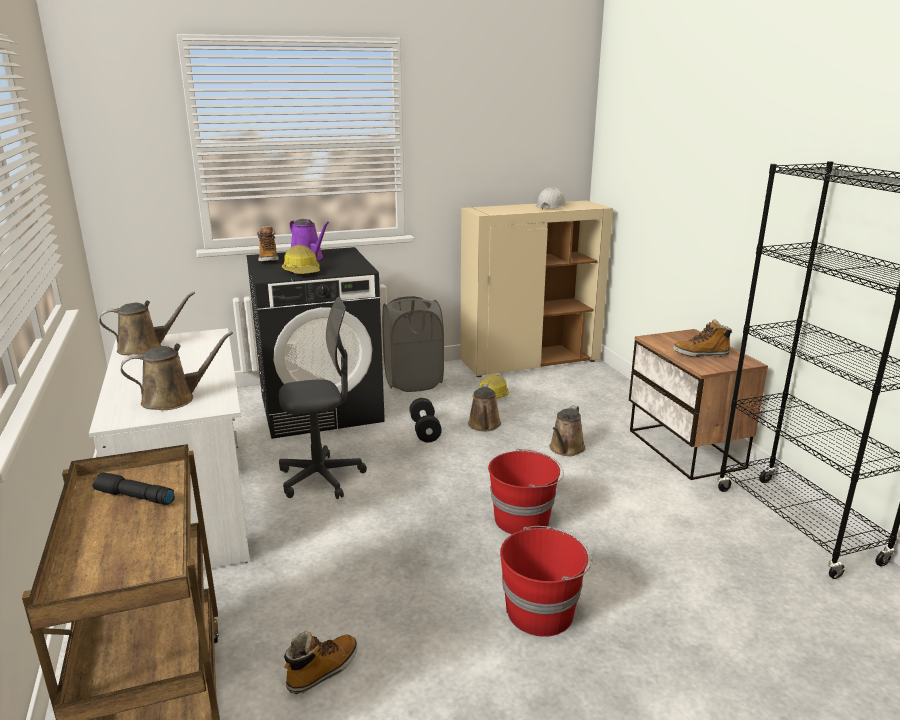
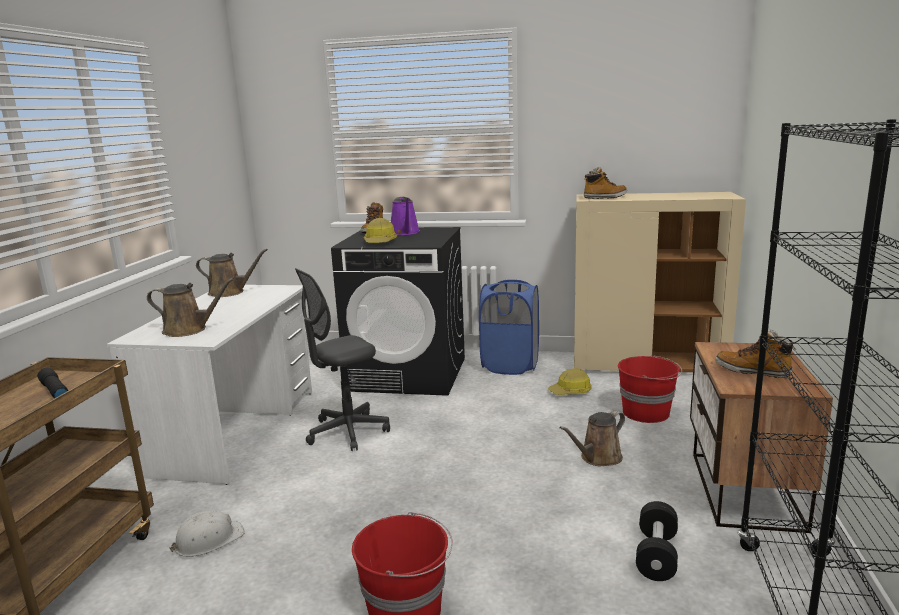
camera: 30 degrees right, 5 degrees down
grey office chair [279,297,367,499] -> grey office chair turned 135 degrees clockwise [295,268,390,451]
boot [284,631,358,694] -> boot moved to [584,167,627,199]
grey laundry basket [382,296,444,392] -> blue laundry basket [479,280,539,375]
black dumbbell [409,398,442,443] -> black dumbbell moved to [636,501,678,581]
brown watering can [468,384,501,431] -> none
red bucket [488,449,564,534] -> red bucket moved to [618,355,682,423]
white hard hat [536,187,568,209] -> white hard hat moved to [169,510,245,557]

